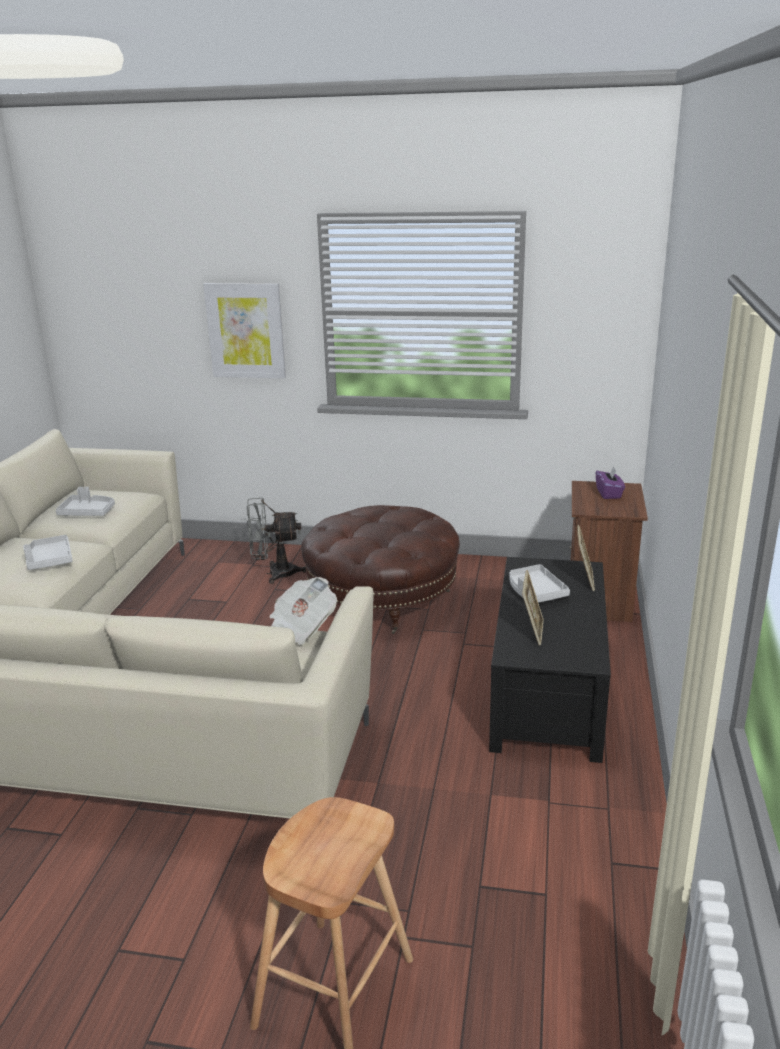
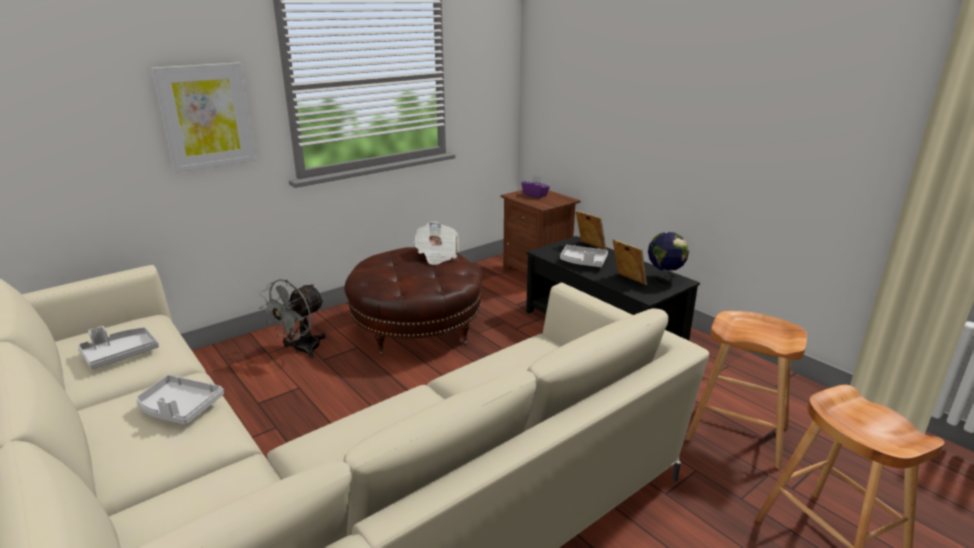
camera: 50 degrees left, 0 degrees up
newspaper [269,577,337,645] -> newspaper moved to [414,222,459,265]
none -> globe [648,232,689,287]
none -> brown stool [686,311,807,469]

